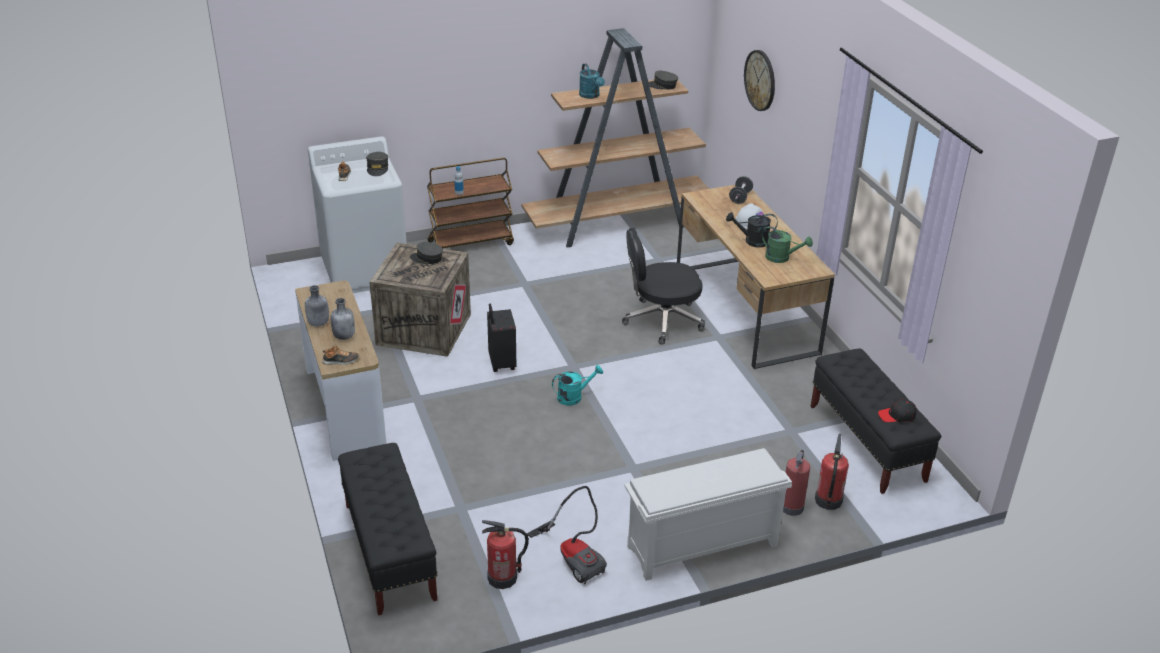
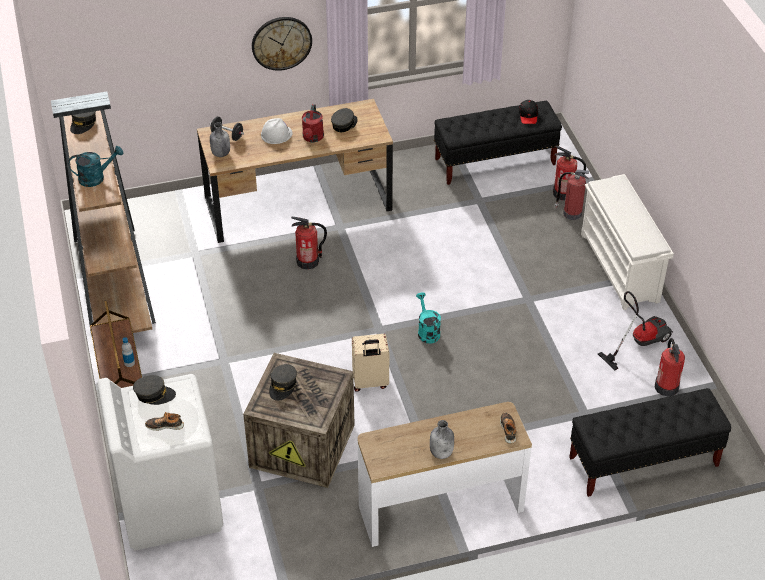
camera: 85 degrees left, 10 degrees up
grey bottle [331,298,355,340] -> grey bottle moved to [210,122,230,157]
black suitcase [487,304,516,372] -> beige suitcase [352,334,389,392]
black office chair [622,228,705,344] -> fire extinguisher [291,217,327,270]
black watering can [726,212,778,248] -> red watering can [302,104,324,142]
wall clock [744,50,775,111] -> wall clock moved to [252,17,312,71]
green watering can [762,226,813,263] -> grey cap [331,108,358,132]

